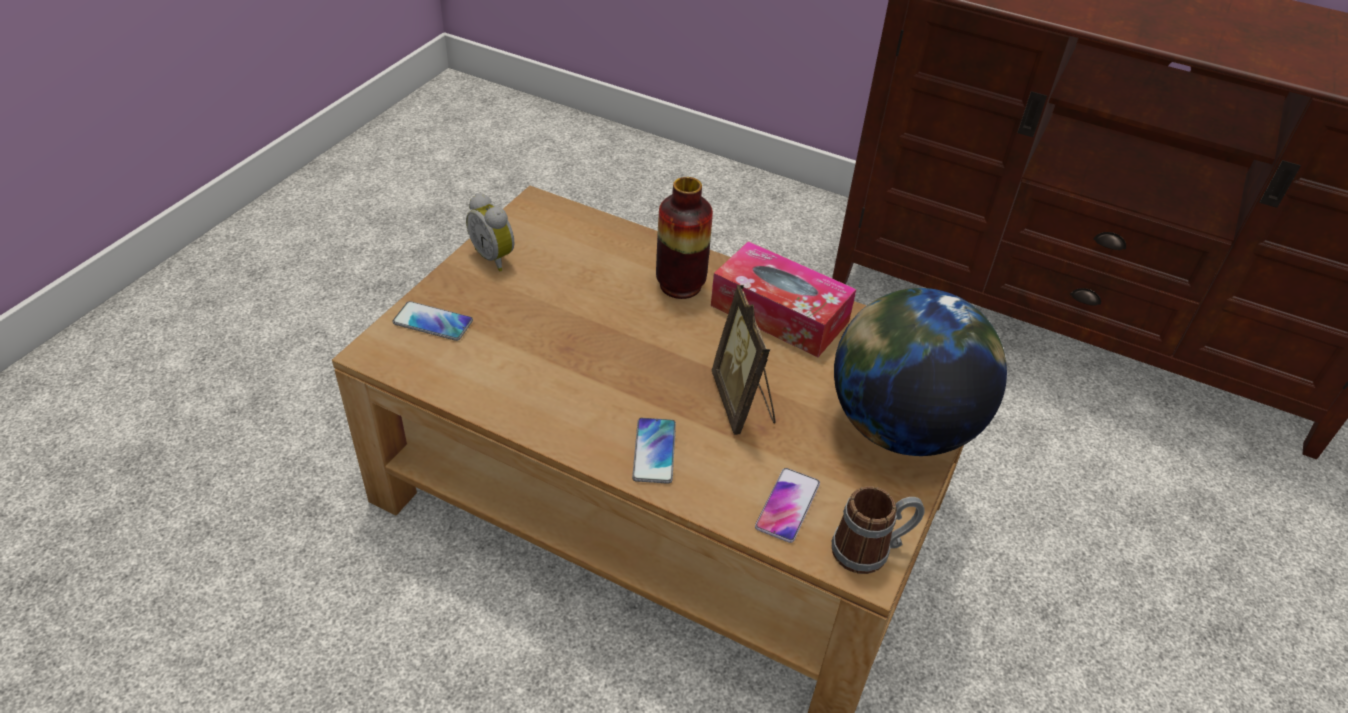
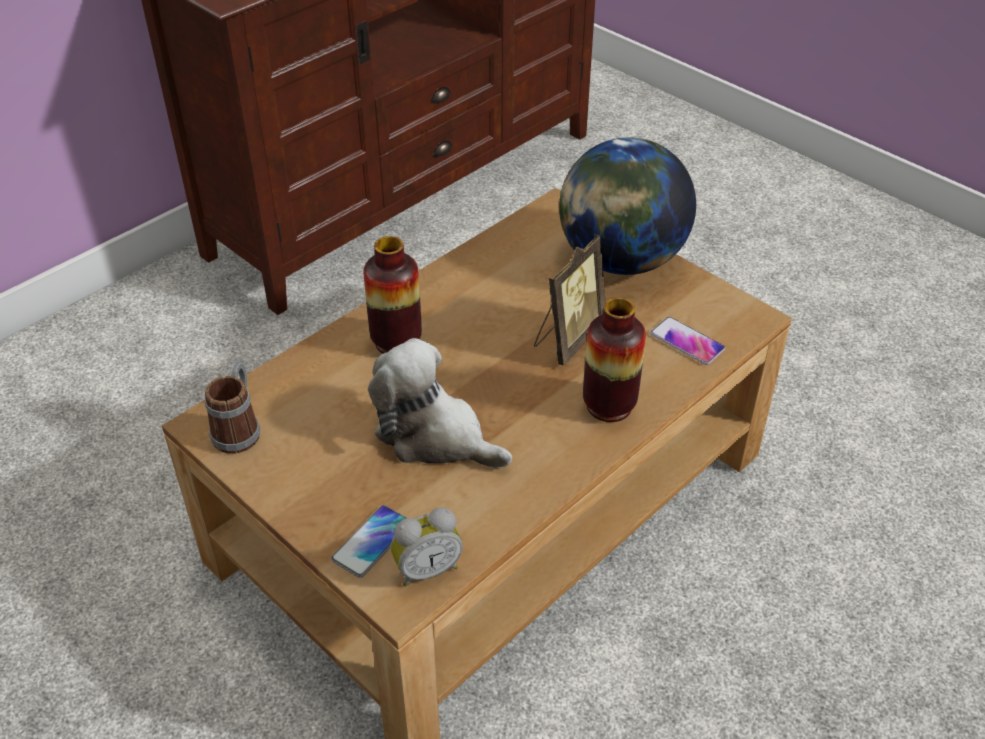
camera: 70 degrees left, 0 degrees up
alarm clock [466,193,514,271] -> alarm clock moved to [391,507,463,587]
phone [632,418,676,484] -> vase [583,298,646,422]
tissue box [711,241,856,357] -> none
picture frame [711,285,775,435] -> picture frame turned 60 degrees counterclockwise [534,234,605,366]
mug [831,486,925,574] -> mug moved to [204,362,260,454]
none -> plush toy [368,338,512,468]

